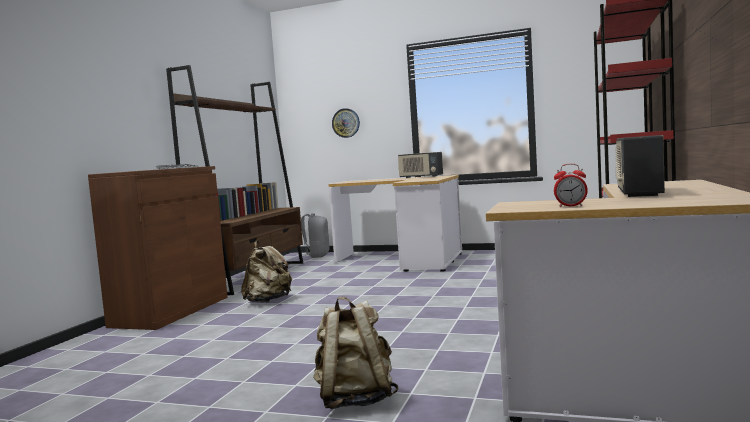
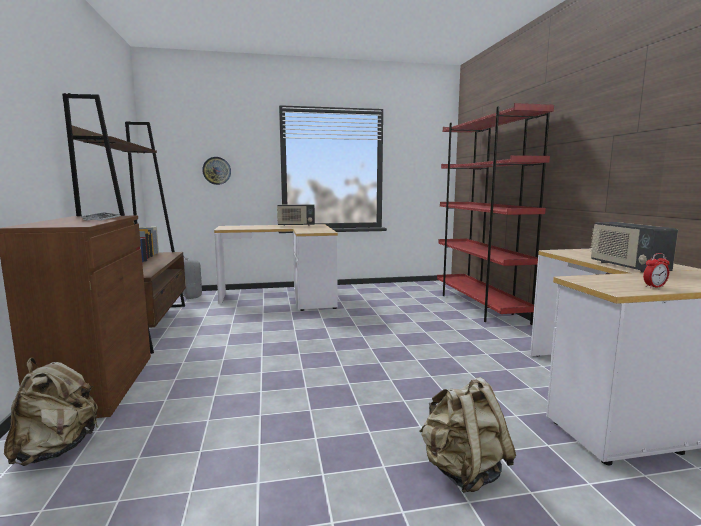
camera: 30 degrees left, 5 degrees up
beige backpack [241,240,292,303] -> beige backpack moved to [4,357,98,466]

